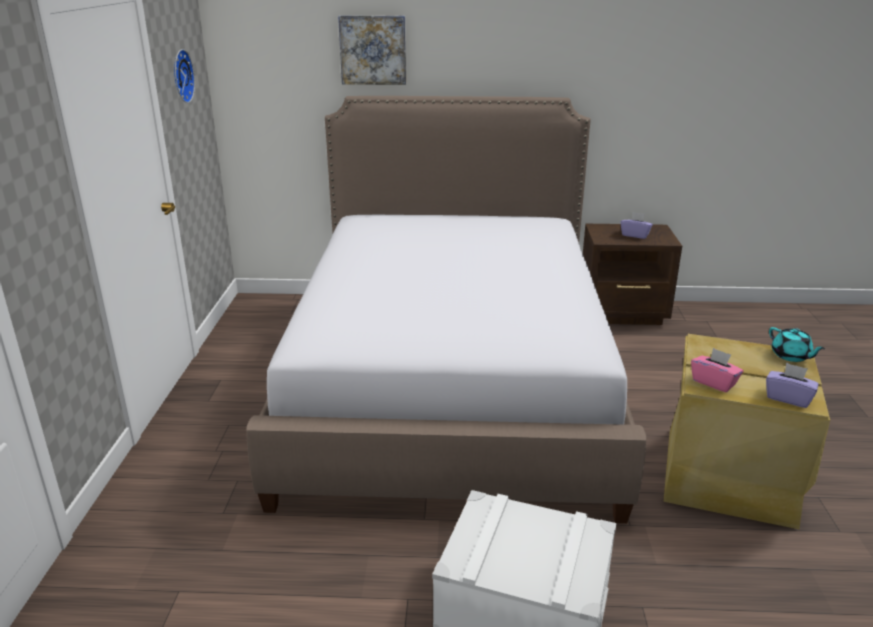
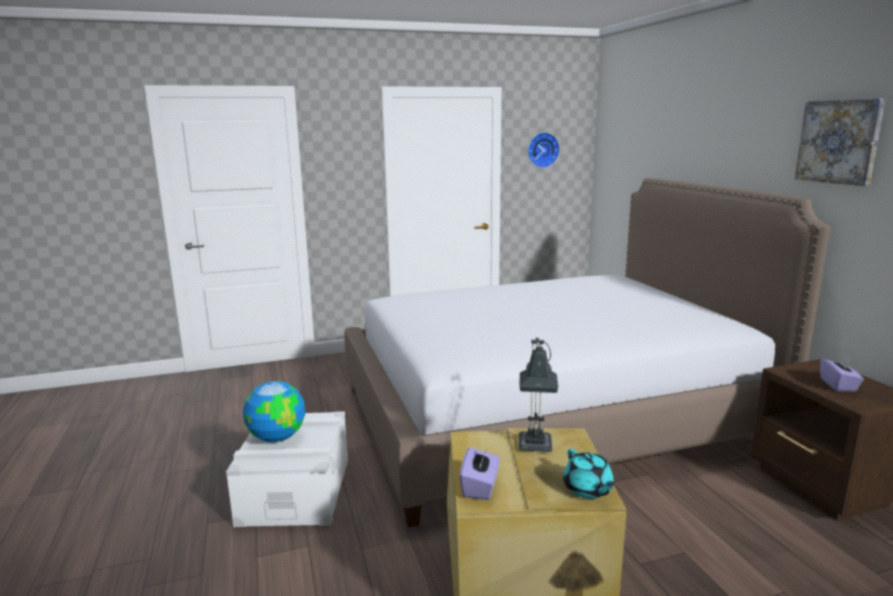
camera: 70 degrees right, 10 degrees down
picture [338,15,406,85] -> picture moved to [795,98,885,186]
pink tissue box [691,348,743,393] -> none
turquoise teapot [769,327,825,362] -> turquoise teapot turned 60 degrees counterclockwise [563,449,615,498]
none -> globe [243,381,305,442]
none -> table lamp [519,338,558,452]

